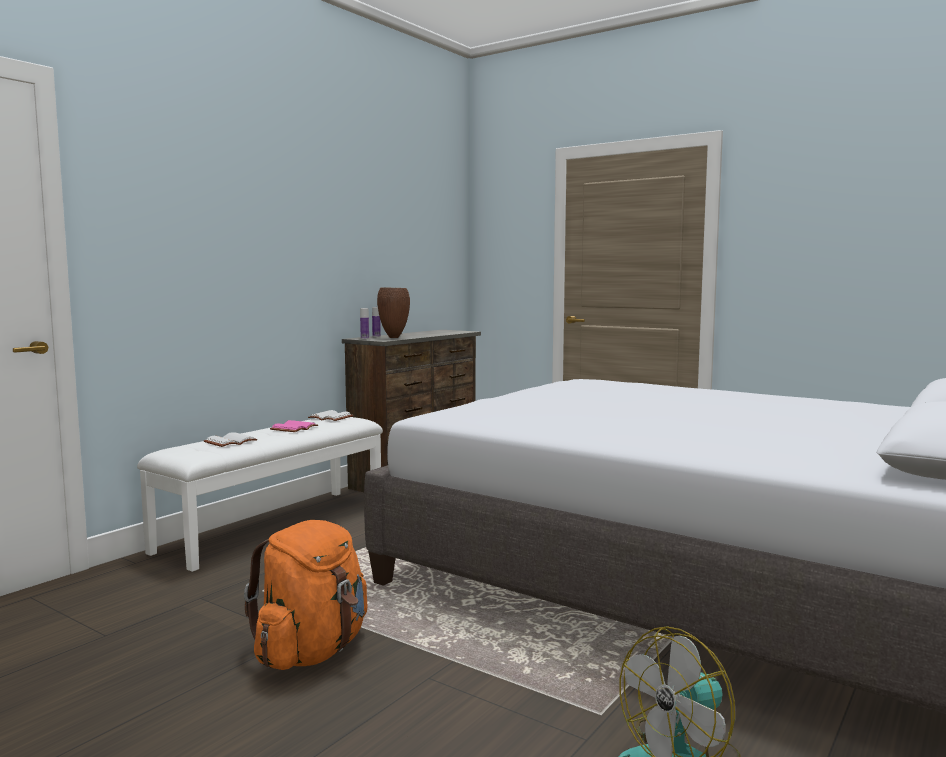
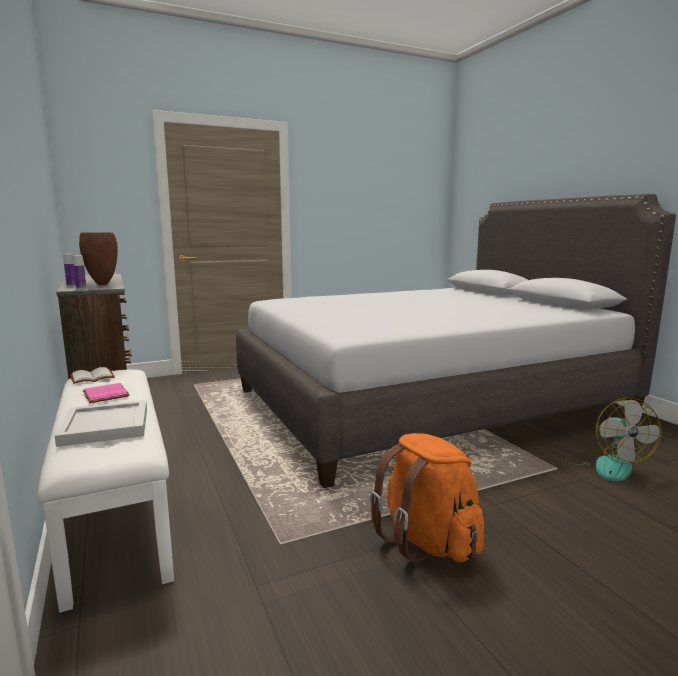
camera: 60 degrees left, 5 degrees up
white book [204,432,257,447] -> white tray [55,400,147,447]

